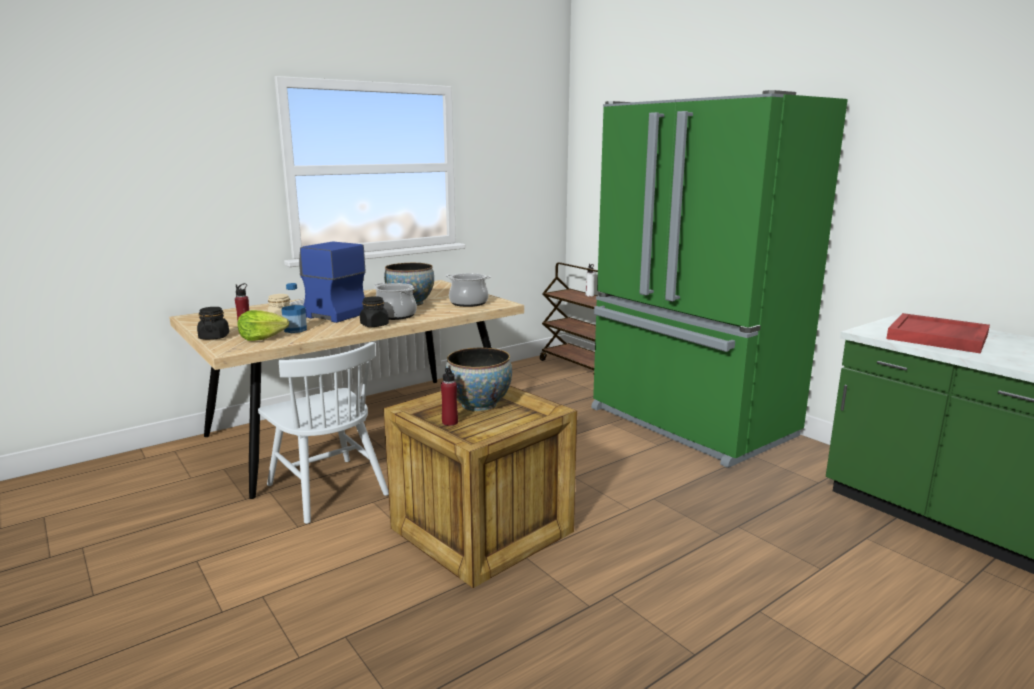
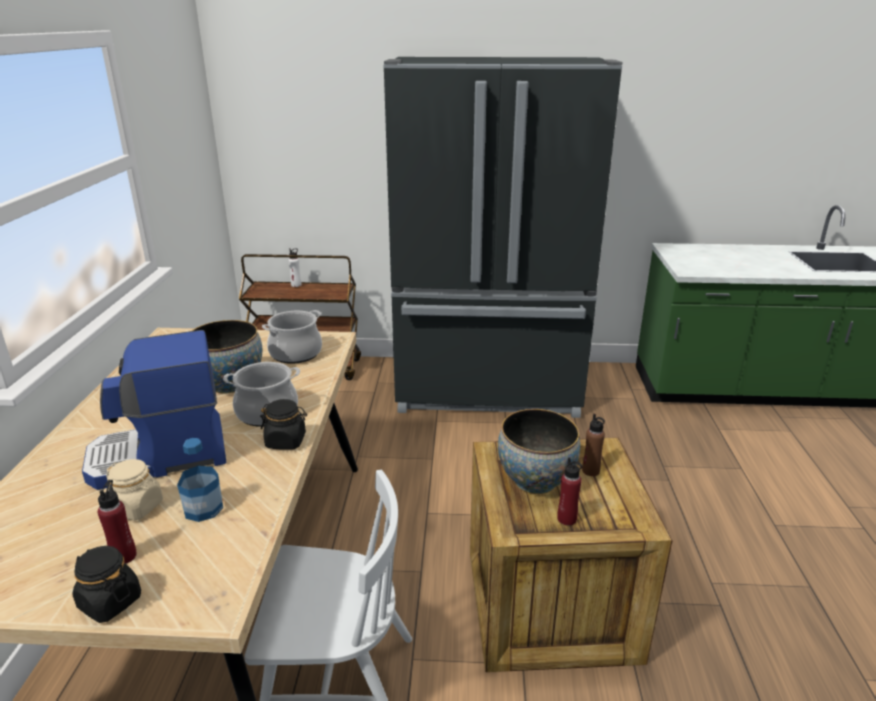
camera: 50 degrees left, 10 degrees up
lettuce [238,310,289,341] -> none
green fridge [591,90,848,468] -> black fridge [383,57,622,418]
red tray [886,313,990,353] -> none
none -> brown bottle [582,414,605,476]

